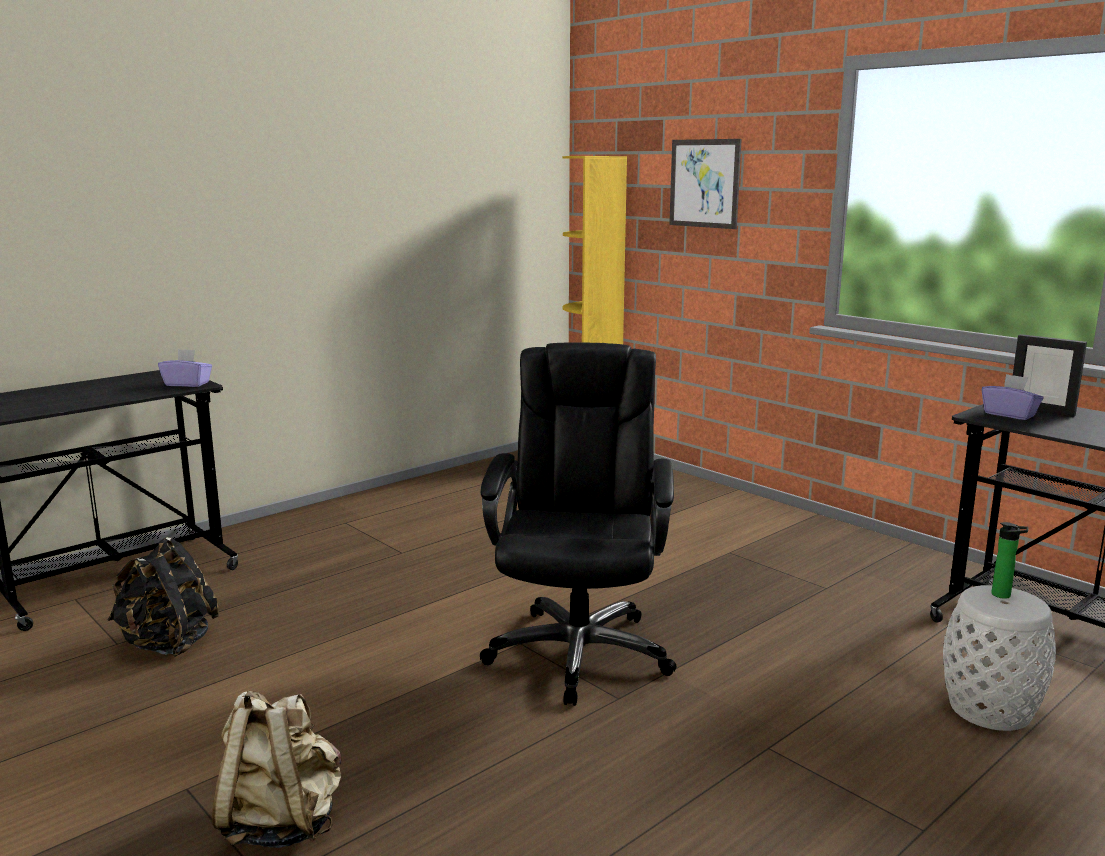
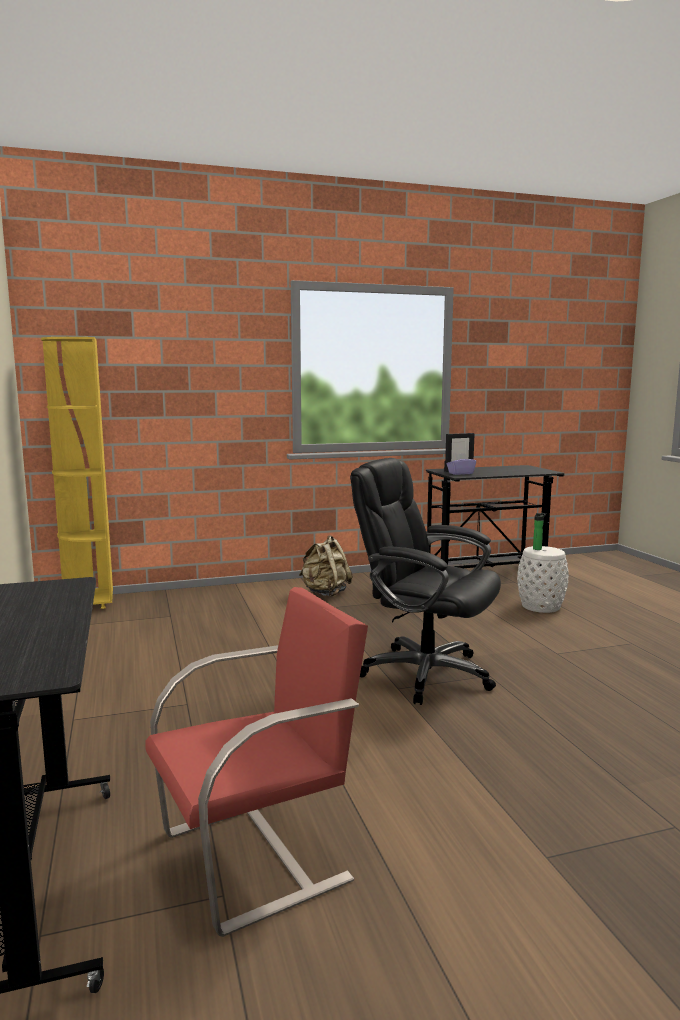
camera: 65 degrees left, 5 degrees down
black backpack [107,537,220,657] -> red chair [145,587,368,937]
purple tissue box [158,349,212,387] -> none
beige backpack [212,690,341,848] -> beige backpack moved to [299,535,353,597]
picture [669,139,742,229] -> none

